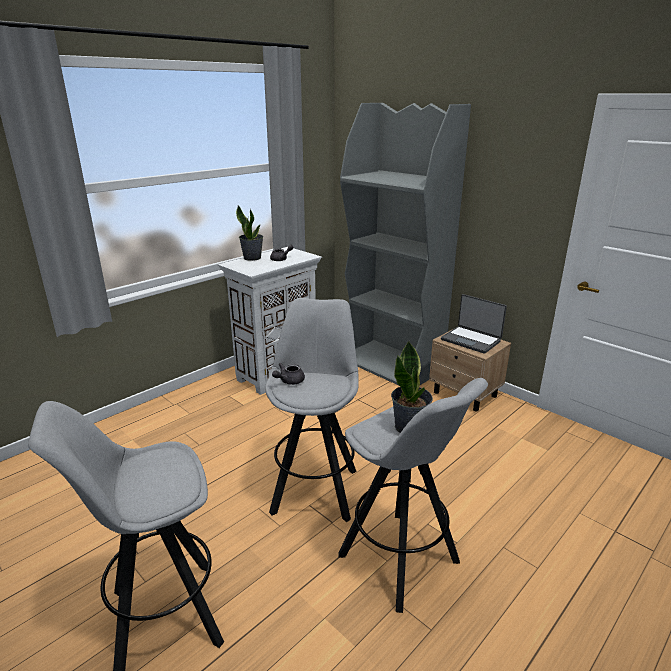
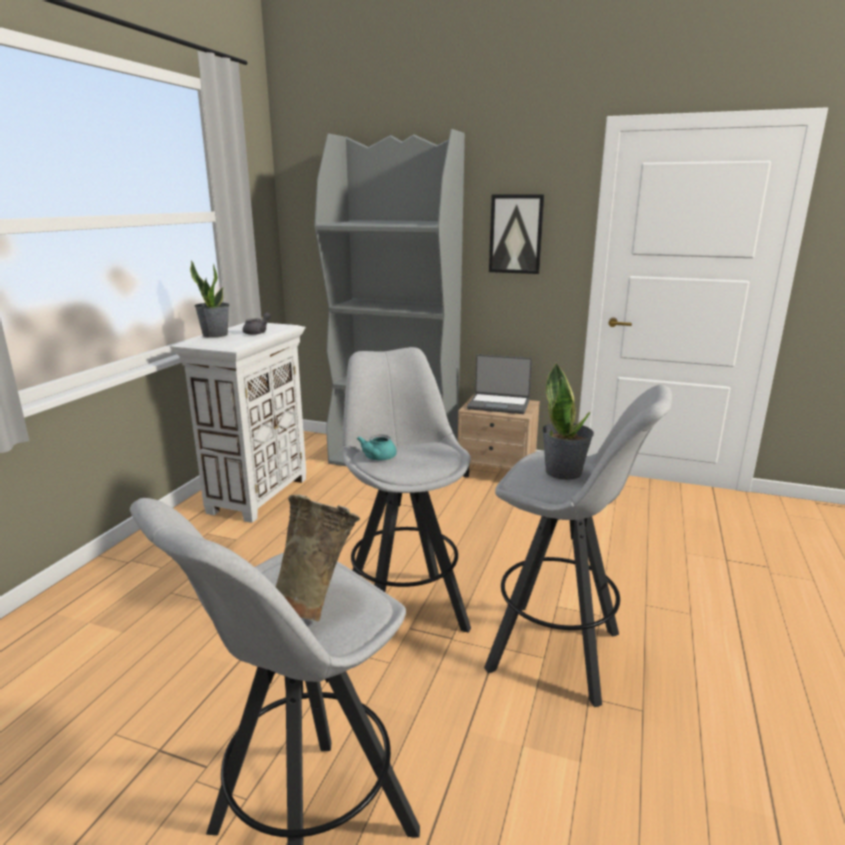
camera: 25 degrees left, 5 degrees down
grey teapot [272,363,305,385] -> turquoise teapot [357,435,397,461]
none -> beige vase [275,495,360,621]
none -> picture [489,195,544,274]

